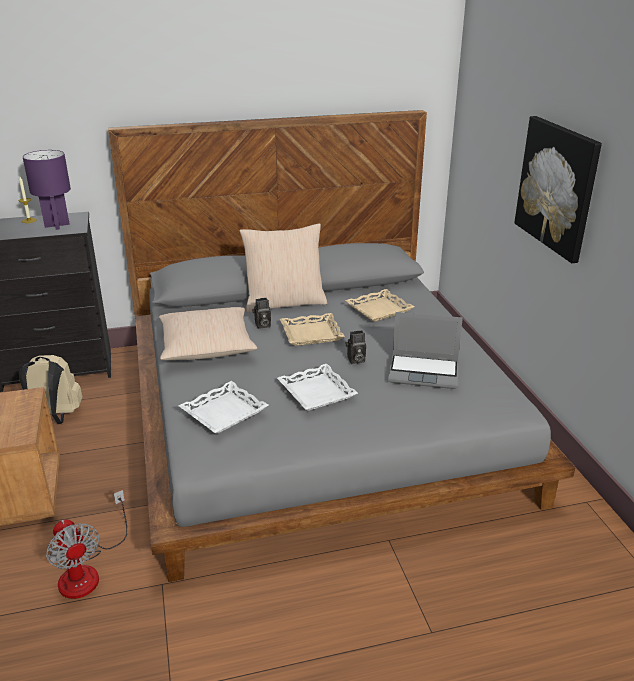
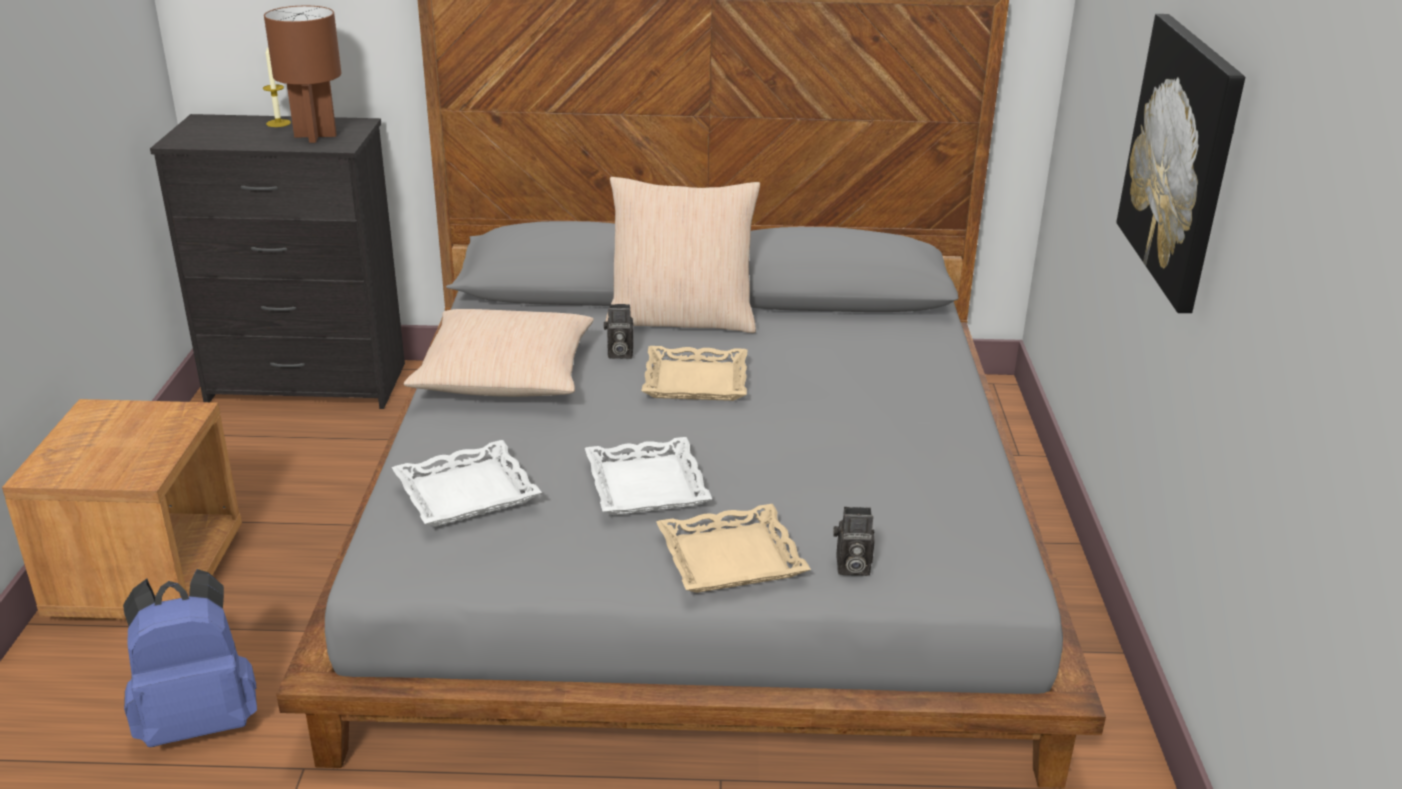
camera: 15 degrees right, 0 degrees up
beige backpack [19,355,83,424] -> none
purple table lamp [23,150,71,230] -> brown table lamp [264,6,341,143]
fan [46,490,128,599] -> blue backpack [123,569,257,747]
beige tray [345,289,415,322] -> beige tray moved to [656,504,811,593]
camera [346,330,366,364] -> camera moved to [833,507,875,576]
laptop [388,312,463,389] -> none

